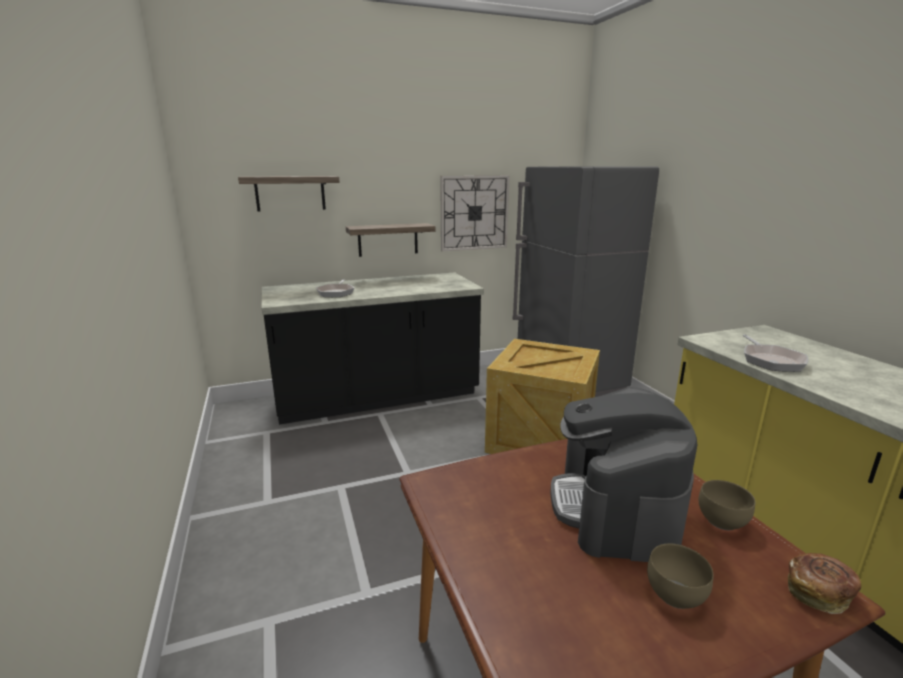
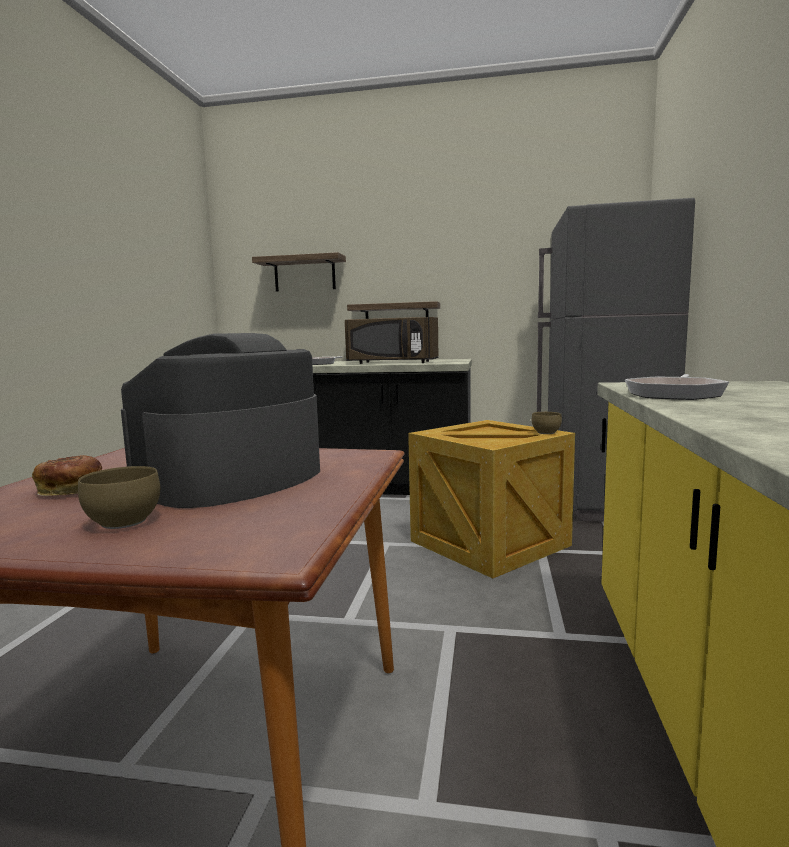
camera: 30 degrees right, 10 degrees down
wall clock [440,175,510,251] -> none
brown bowl [699,480,755,530] -> brown bowl moved to [532,412,562,434]
bread [788,553,861,614] -> bread moved to [32,455,102,496]
none -> brown microwave [345,317,439,364]

